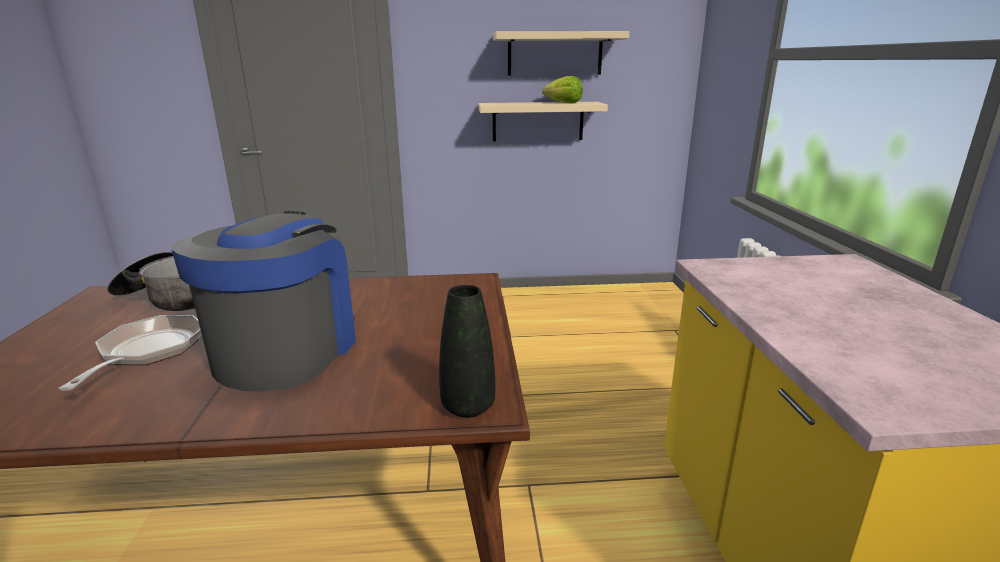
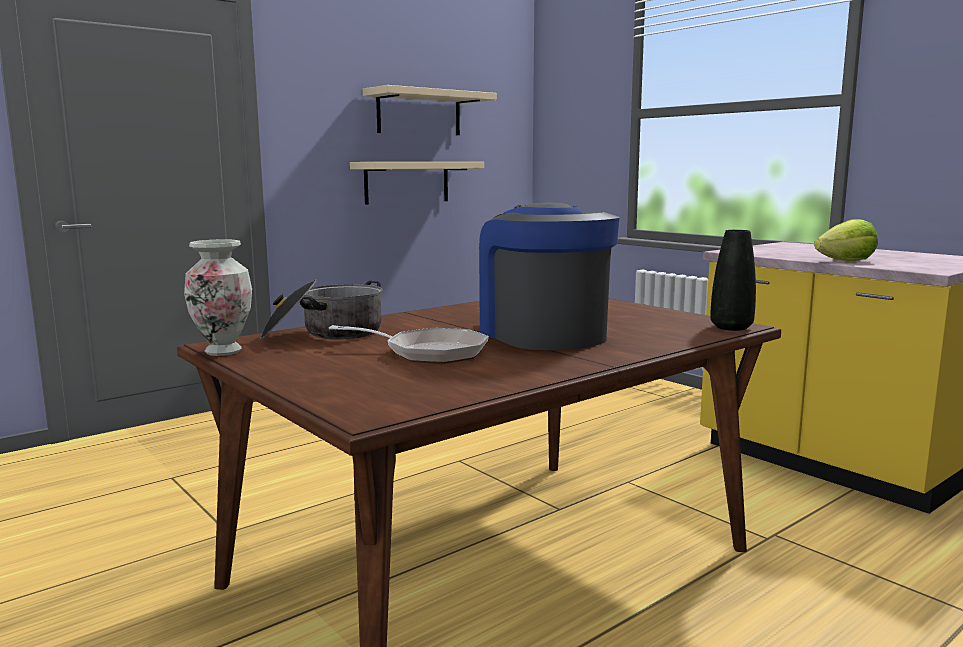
camera: 35 degrees left, 10 degrees down
frying pan [58,315,201,391] -> frying pan turned 135 degrees clockwise [329,325,489,364]
lettuce [542,76,583,103] -> lettuce moved to [814,219,878,261]
none -> vase [184,239,252,356]

